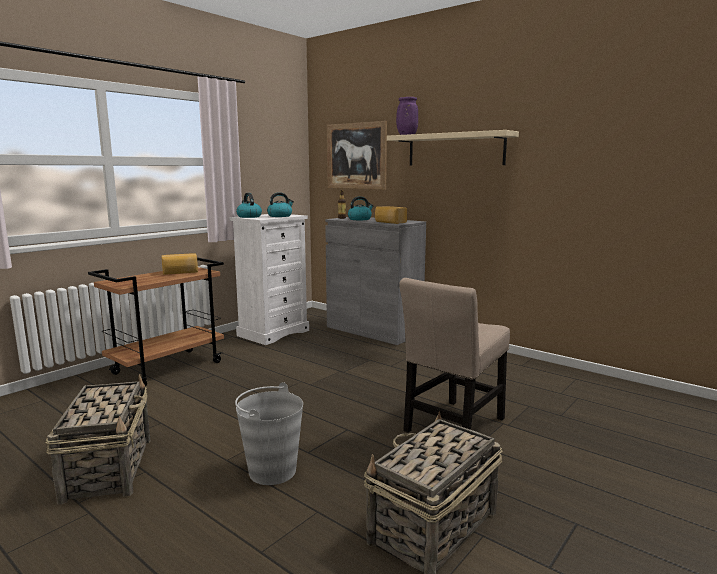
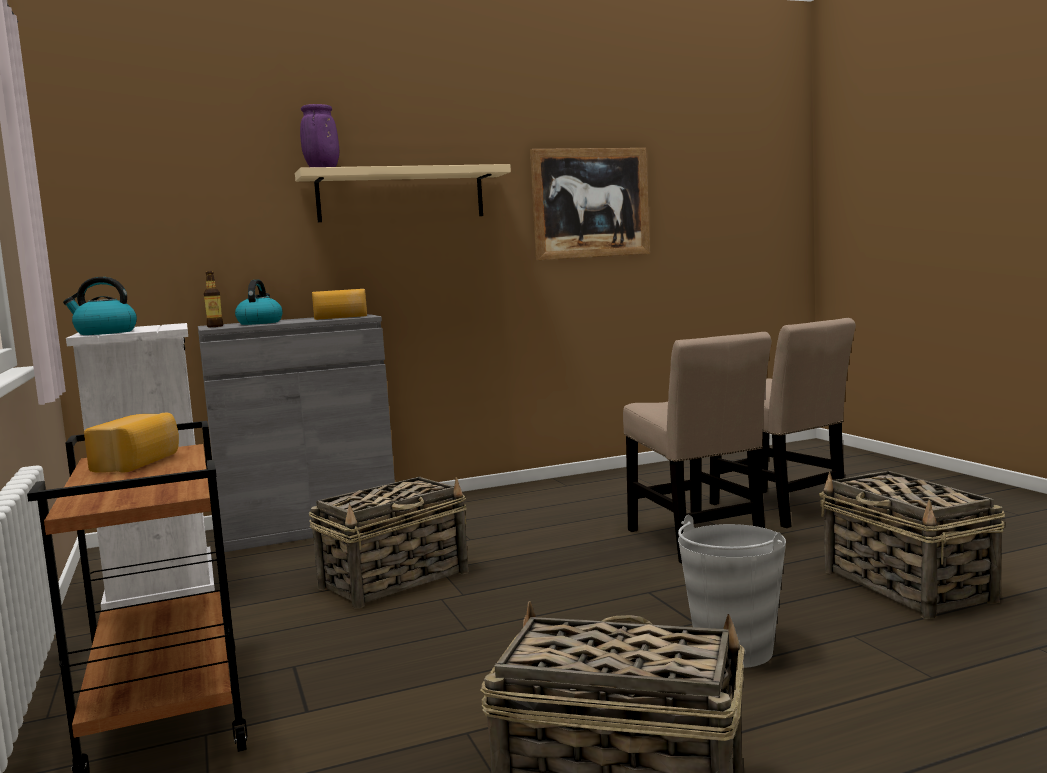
camera: 60 degrees left, 5 degrees down
kettle [267,192,294,217] -> none
picture [327,121,387,190] -> picture moved to [530,148,650,261]
none -> basket [309,477,468,609]
none -> beige chair [710,318,856,528]

